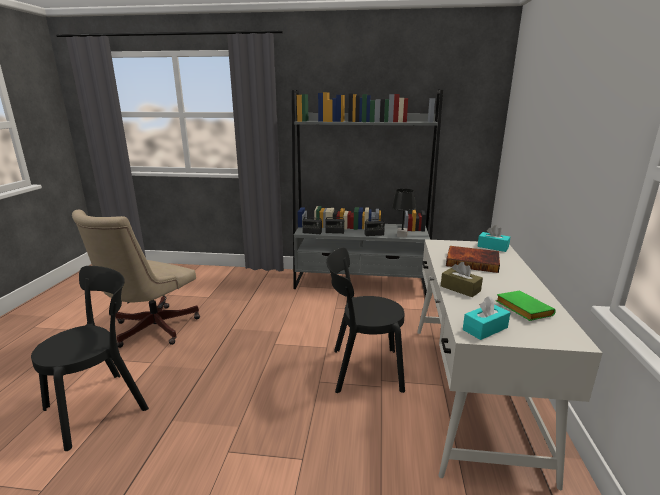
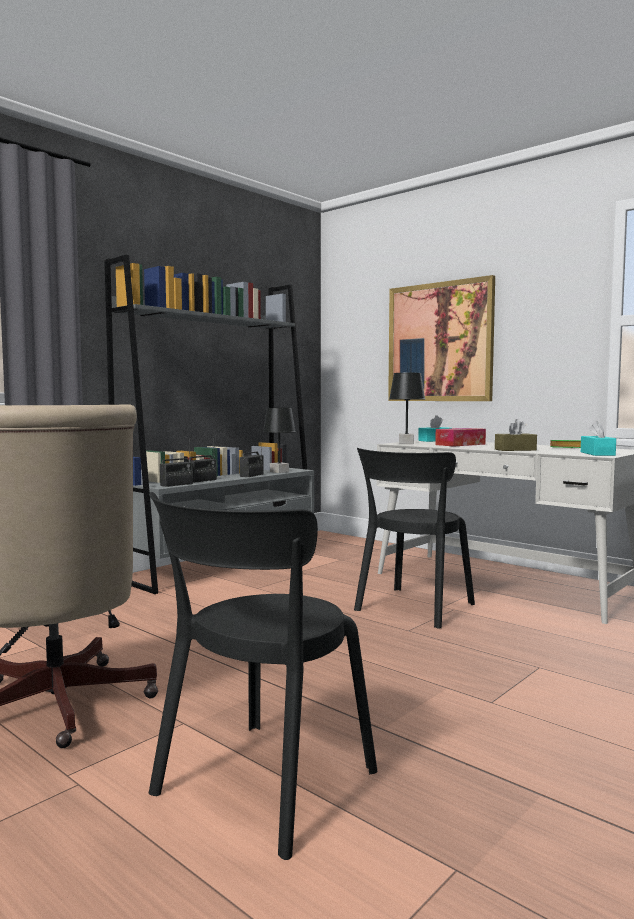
camera: 55 degrees left, 15 degrees down
black chair [31,266,149,451] -> black chair turned 135 degrees counterclockwise [149,492,377,860]
book [446,246,500,273] -> tissue box [435,428,486,447]
none -> picture [388,275,495,401]
none -> black table lamp [389,373,425,444]

